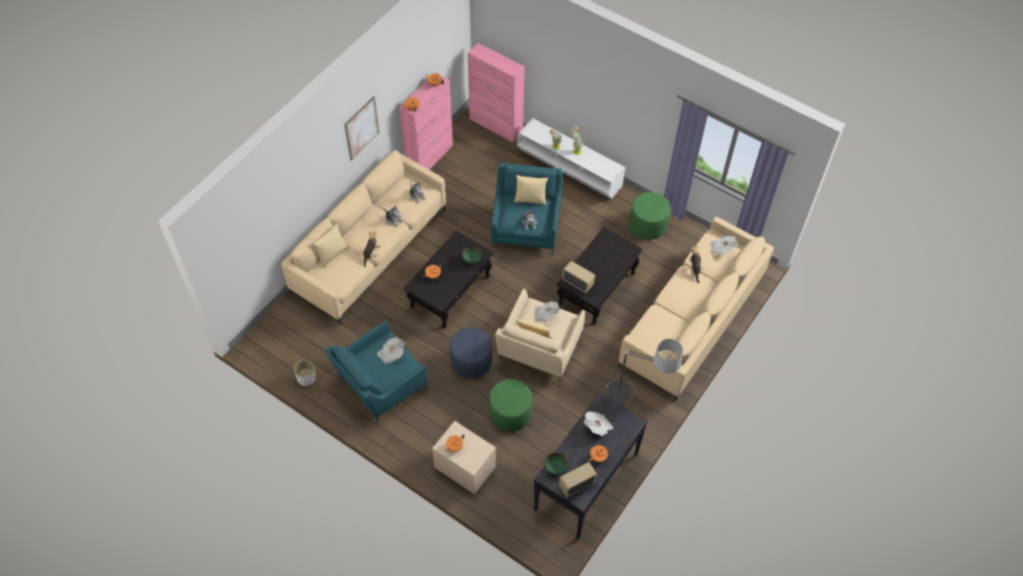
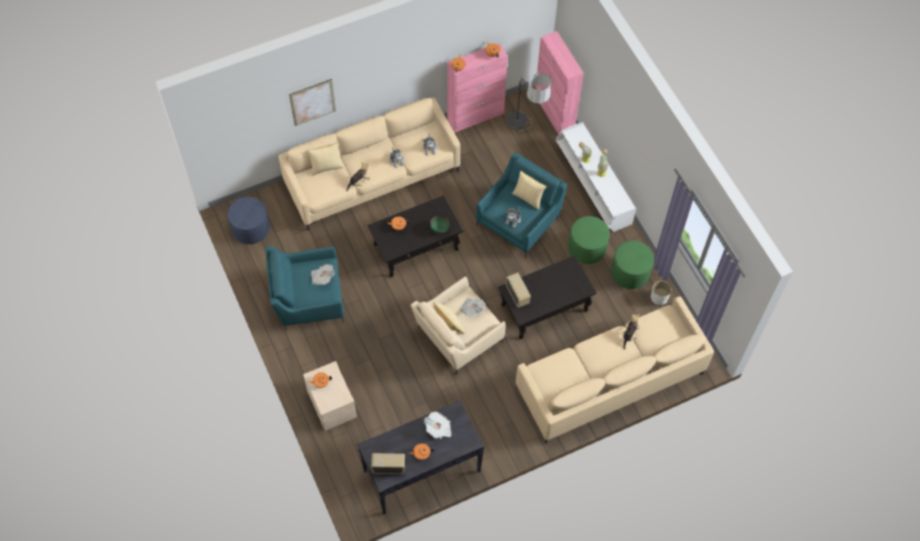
camera: 30 degrees right, 5 degrees up
white planter [294,360,316,386] -> white planter moved to [651,280,672,305]
picture [344,96,380,160] -> picture moved to [289,79,336,126]
blue ottoman [450,327,492,379] -> blue ottoman moved to [227,197,270,244]
green ottoman [489,379,533,432] -> green ottoman moved to [568,216,610,264]
green bowl [544,453,568,475] -> none
floor lamp [606,339,683,403] -> floor lamp moved to [506,73,551,130]
newspaper [710,236,737,254] -> none

